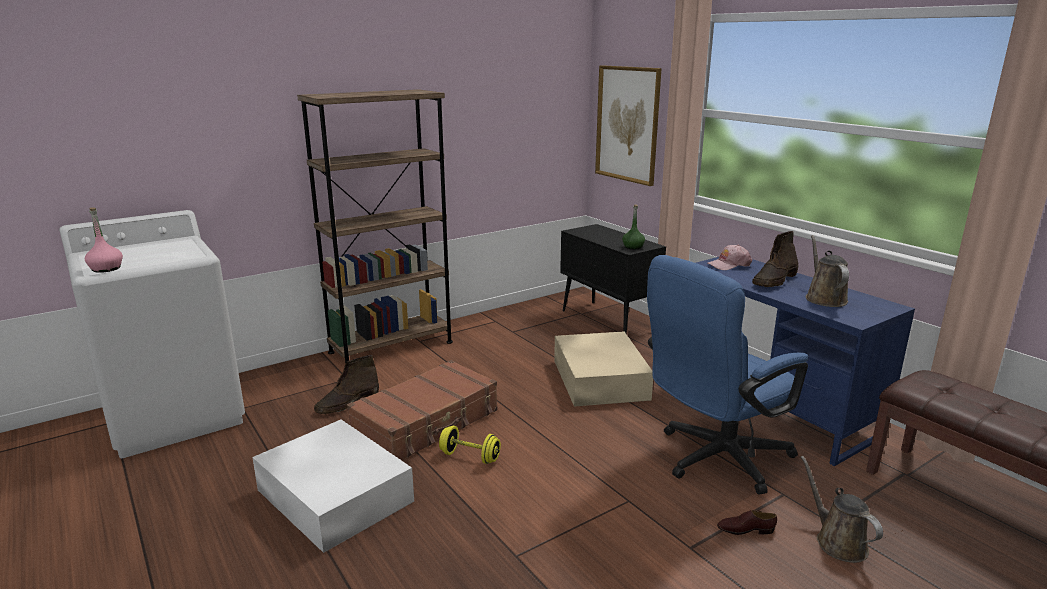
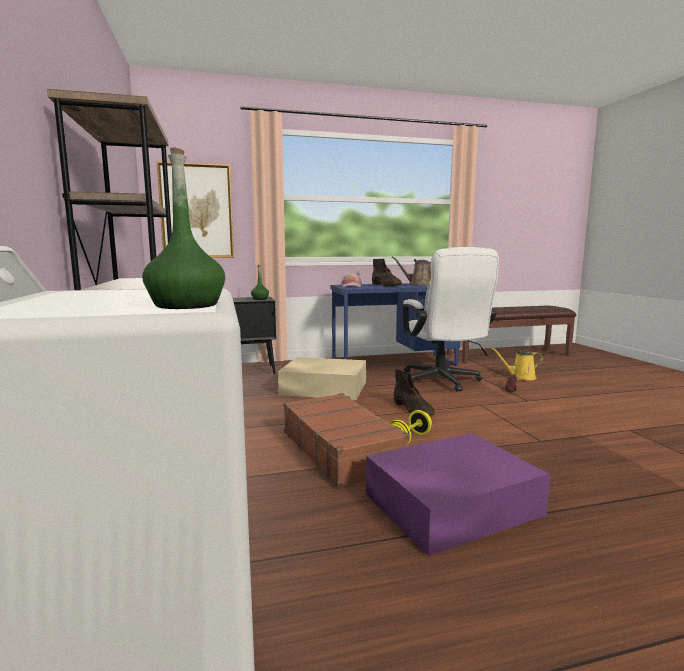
camera: 70 degrees left, 10 degrees down
pink bottle [85,207,123,273] -> green bottle [142,148,225,309]
white storage box [252,420,414,553] -> purple storage box [366,433,550,556]
brown boot [314,355,379,414] -> brown boot moved to [394,369,435,416]
blue office chair [647,255,808,494] -> white office chair [403,247,499,392]
brown watering can [801,456,883,563] -> yellow watering can [491,348,543,381]

